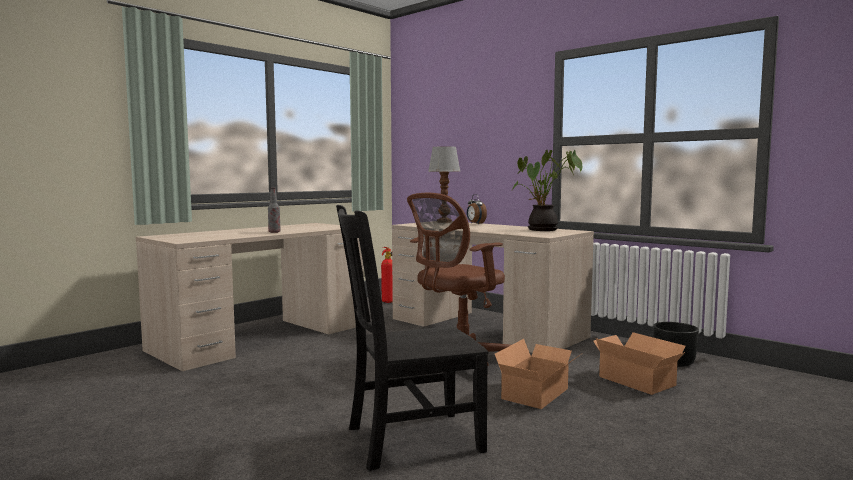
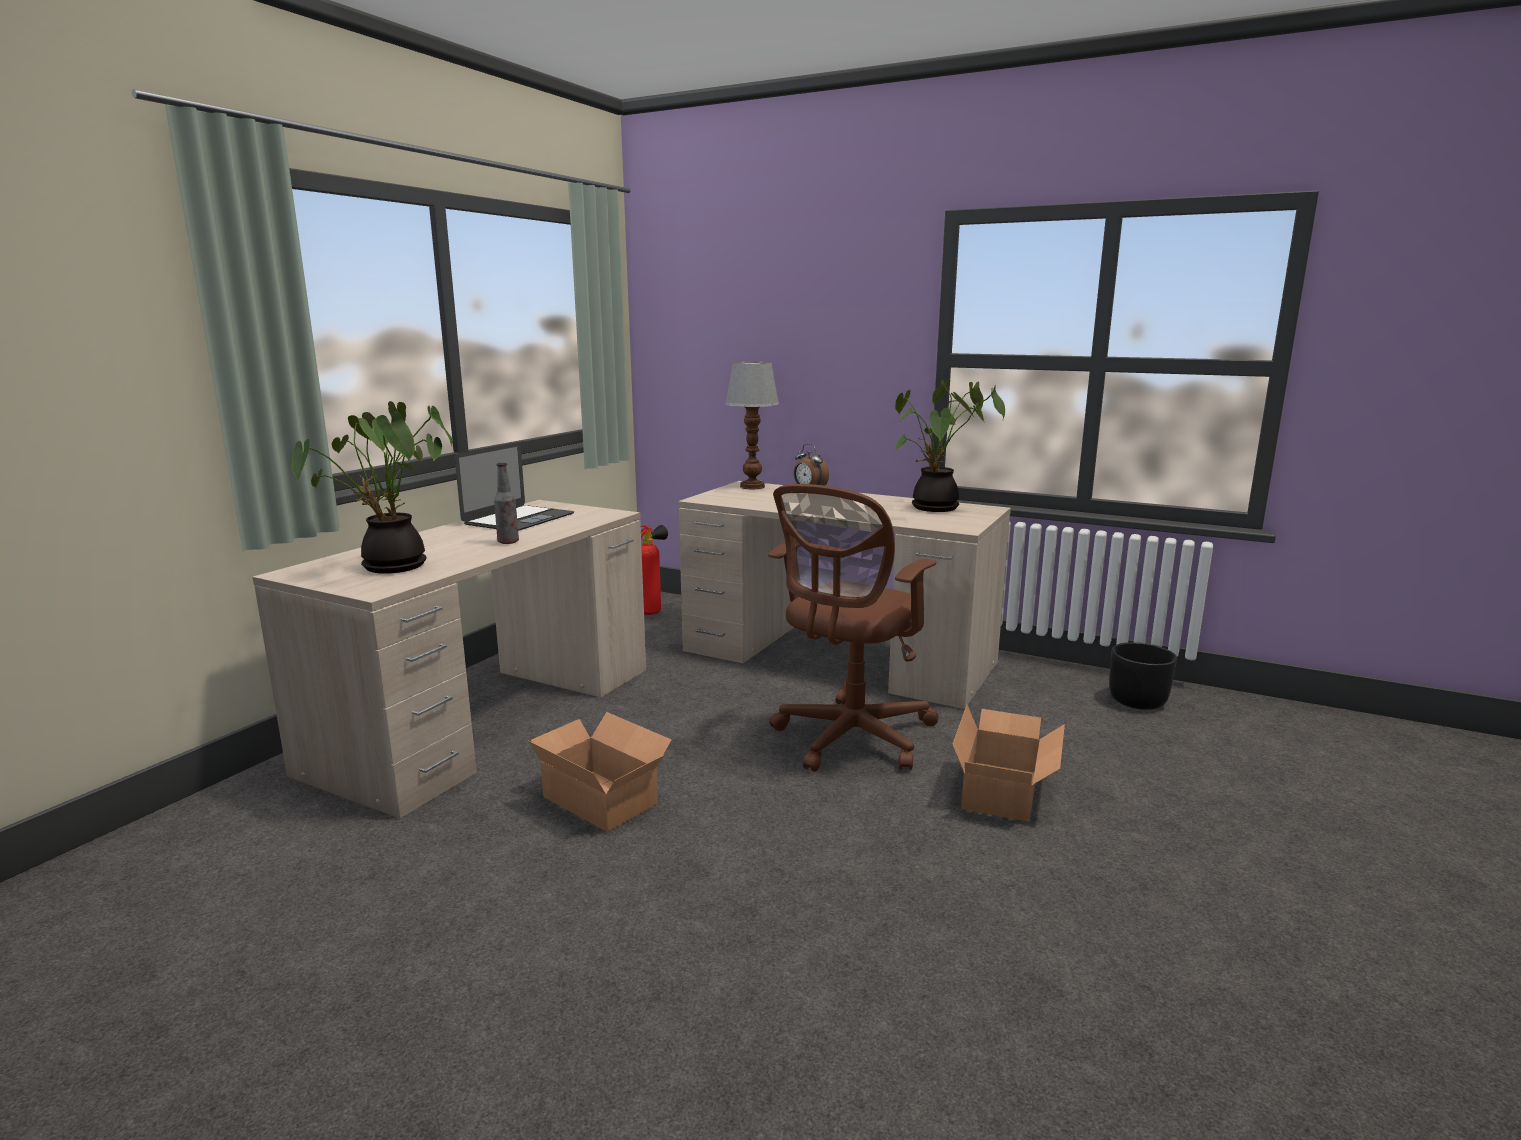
camera: 15 degrees left, 10 degrees up
black chair [336,205,489,471] -> none
cardboard box [593,332,686,395] -> cardboard box moved to [528,712,672,832]
none -> potted plant [292,401,453,574]
none -> laptop [455,442,574,531]

